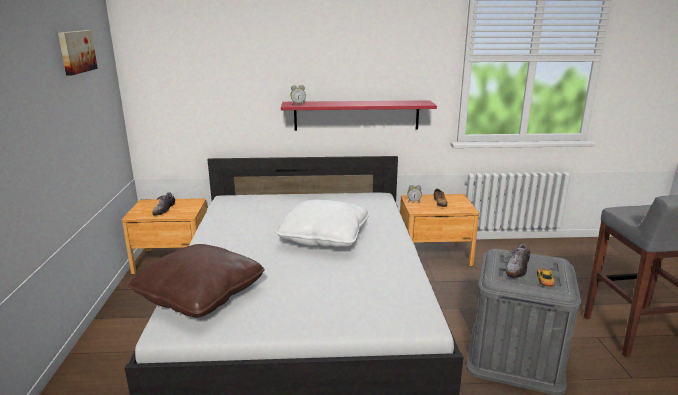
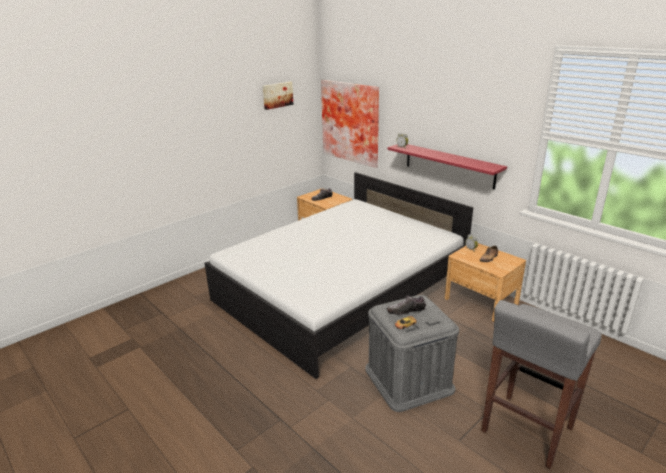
camera: 50 degrees right, 5 degrees up
brown pillow [128,244,265,318] -> none
white pillow [276,200,369,247] -> none
none -> picture [321,80,379,168]

